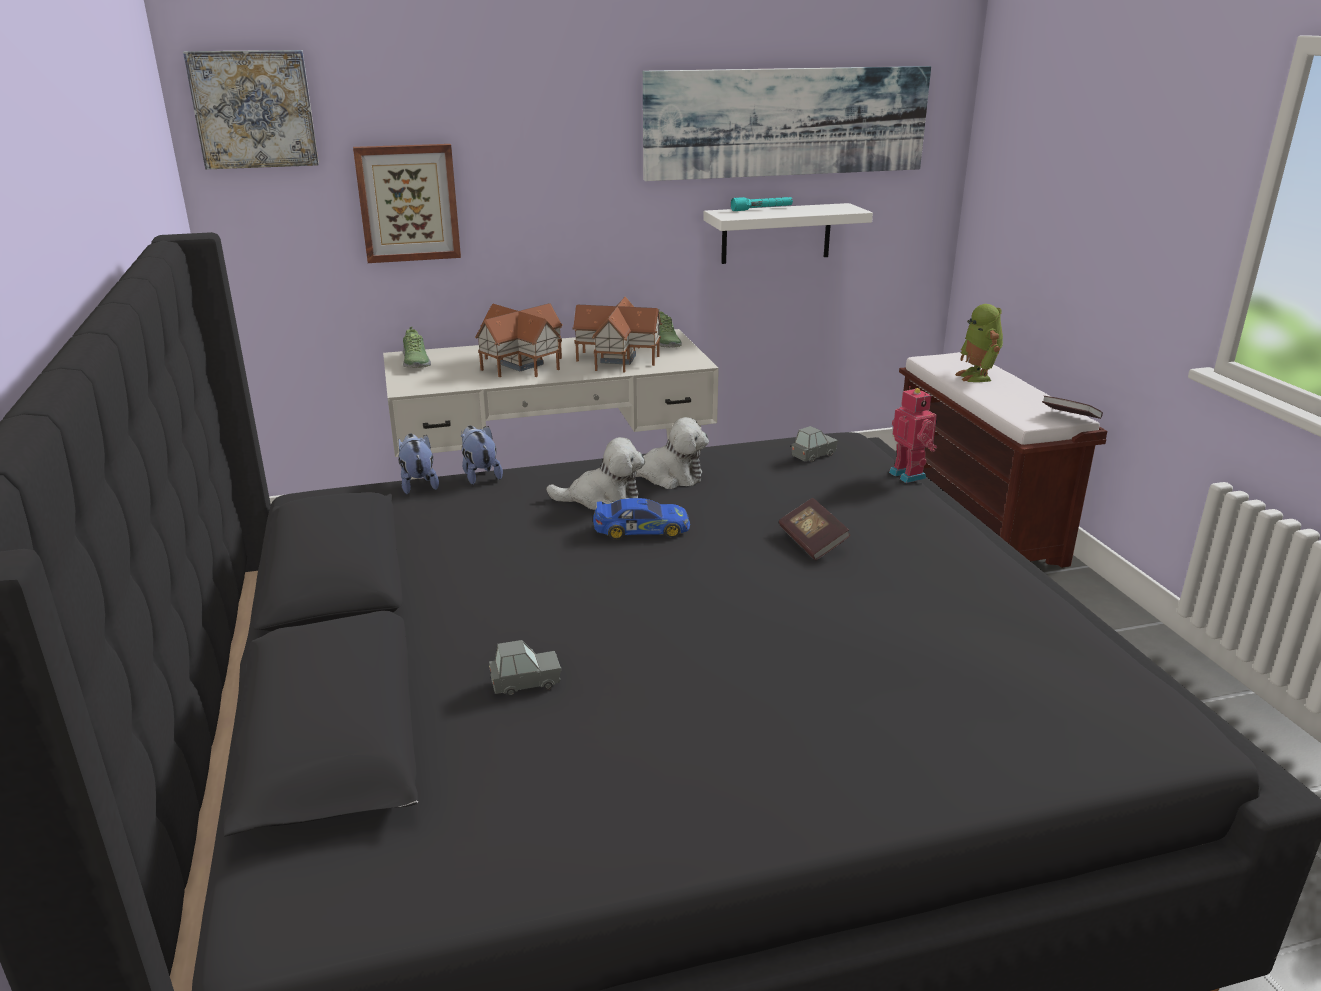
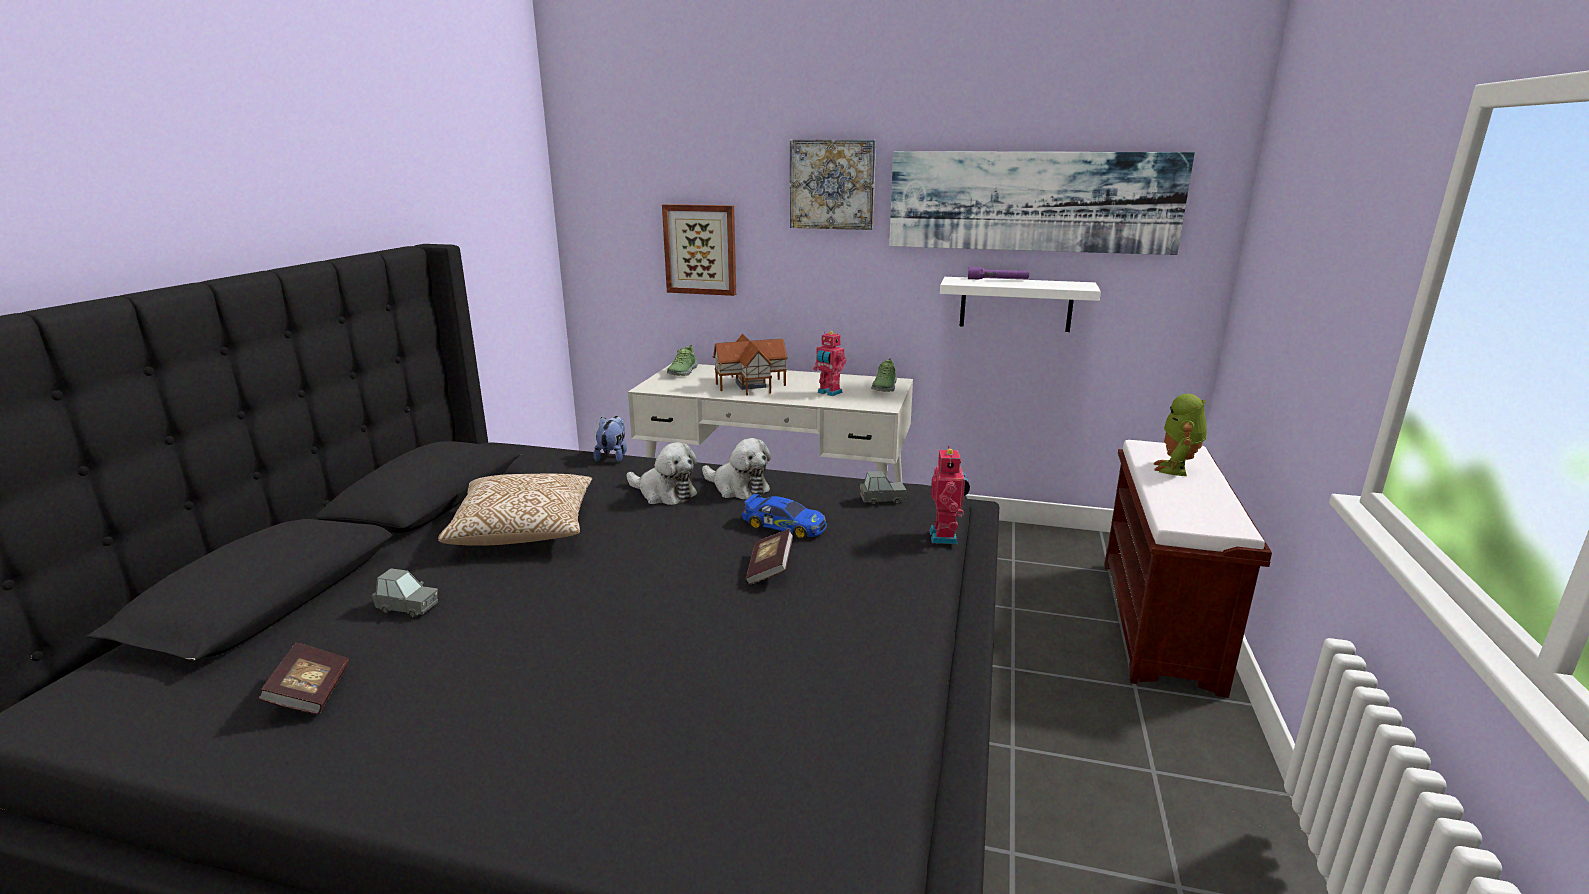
camera: 30 degrees right, 5 degrees down
picture [183,50,319,169] -> picture moved to [790,140,876,230]
plush toy [398,434,439,494] -> none
toy house [572,296,662,373] -> toy robot [813,331,846,396]
toy car [593,498,690,540] -> toy car moved to [742,494,827,539]
turquoise flashlight [731,197,793,211] -> purple flashlight [968,267,1029,279]
book [1042,396,1103,419] -> book moved to [258,643,349,714]
none -> pillow [438,474,592,546]

